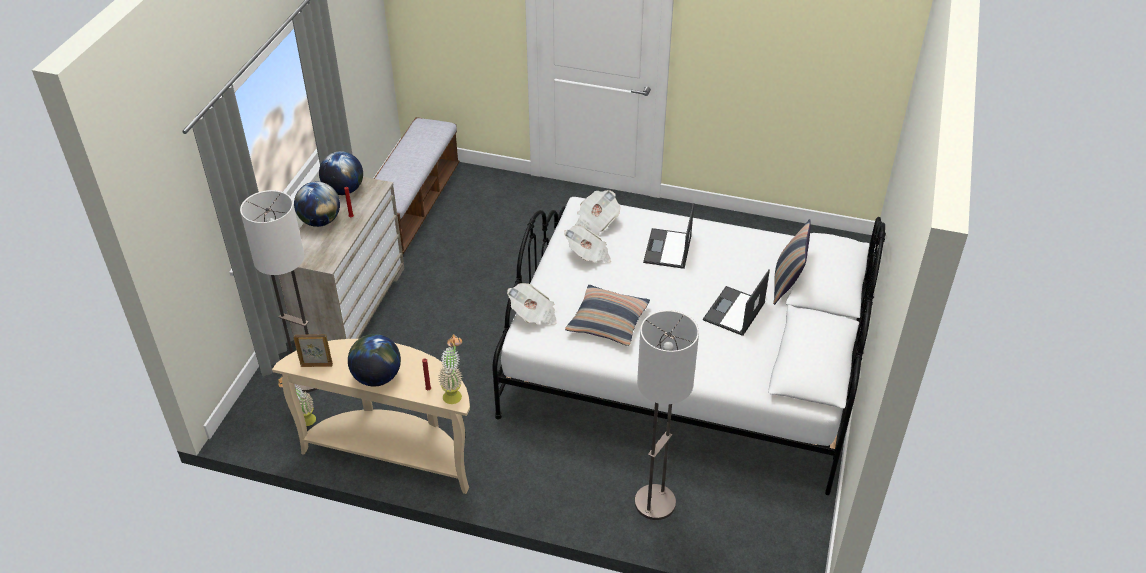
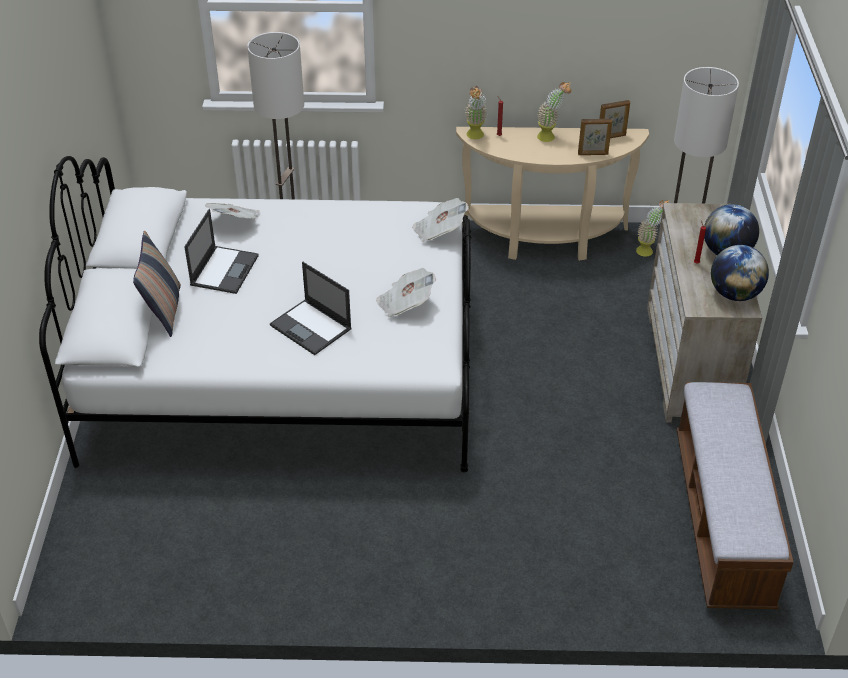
camera: 165 degrees right, 0 degrees up
globe [348,334,401,386] -> potted plant [537,82,572,142]
pillow [565,285,650,346] -> none
newspaper [574,190,620,235] -> newspaper moved to [205,203,260,219]
laptop [643,203,694,269] -> laptop turned 135 degrees clockwise [270,262,352,355]
none -> picture frame [578,119,612,155]

